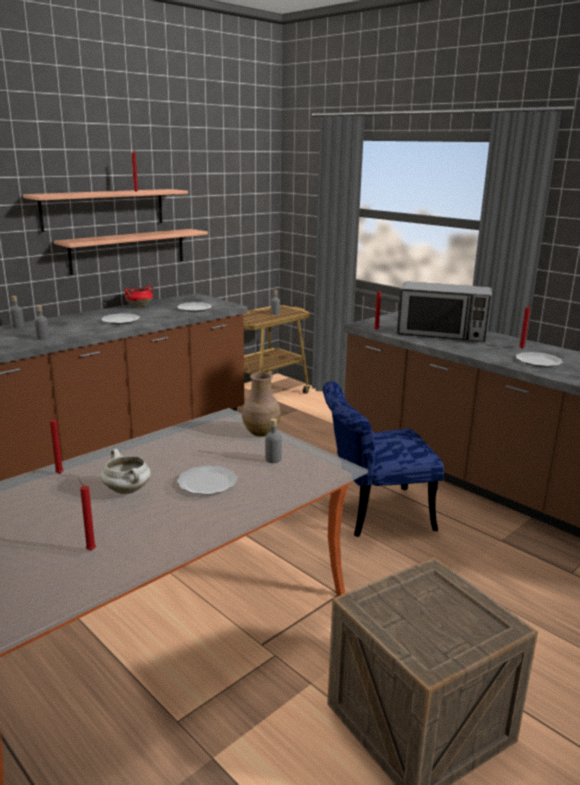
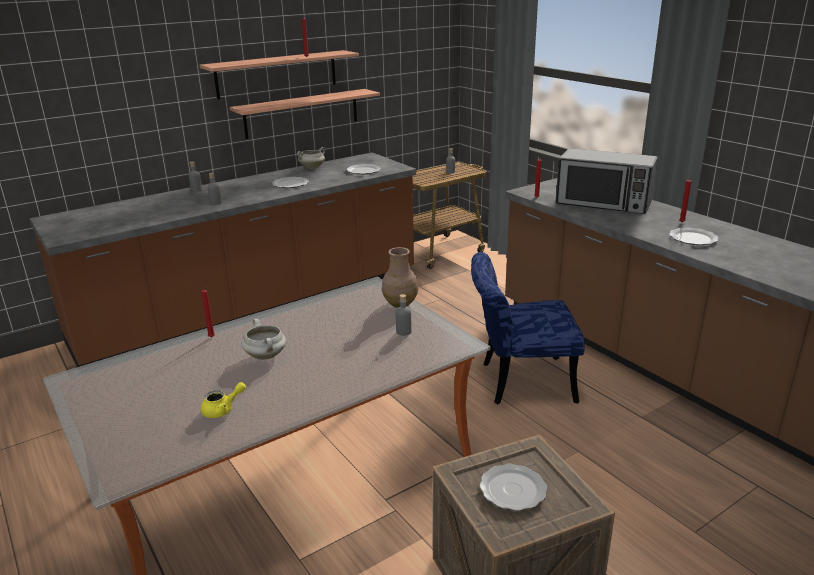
camera: 10 degrees right, 5 degrees up
red candle [78,478,96,551] -> yellow teapot [201,382,246,418]
red cooking pot [125,285,153,308] -> white cooking pot [297,147,325,170]
plate [177,465,238,495] -> plate moved to [480,464,547,511]

